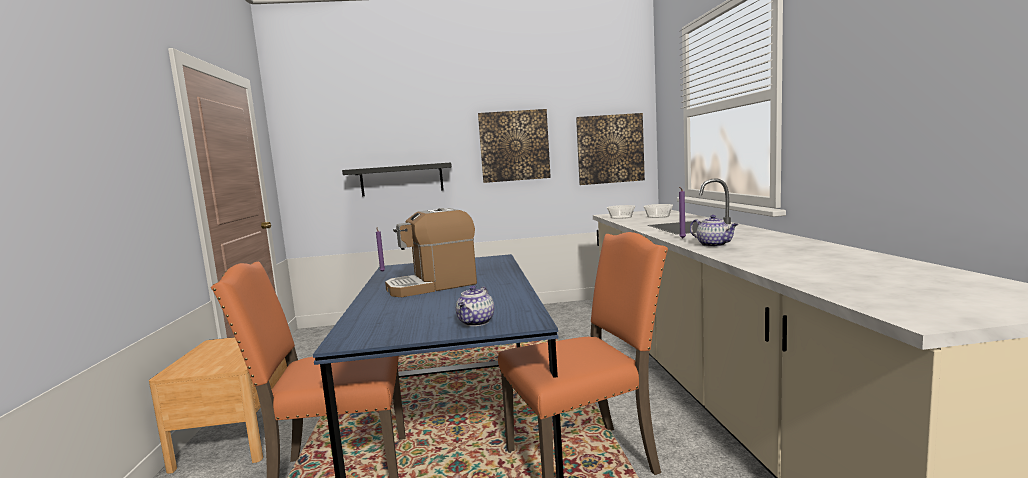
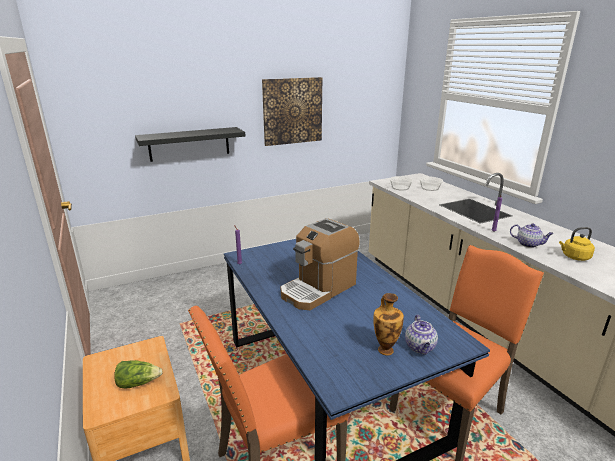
camera: 20 degrees left, 15 degrees up
picture [576,113,645,185] -> none
none -> lettuce [114,360,163,389]
none -> vase [373,293,404,356]
none -> yellow kettle [559,227,595,261]

